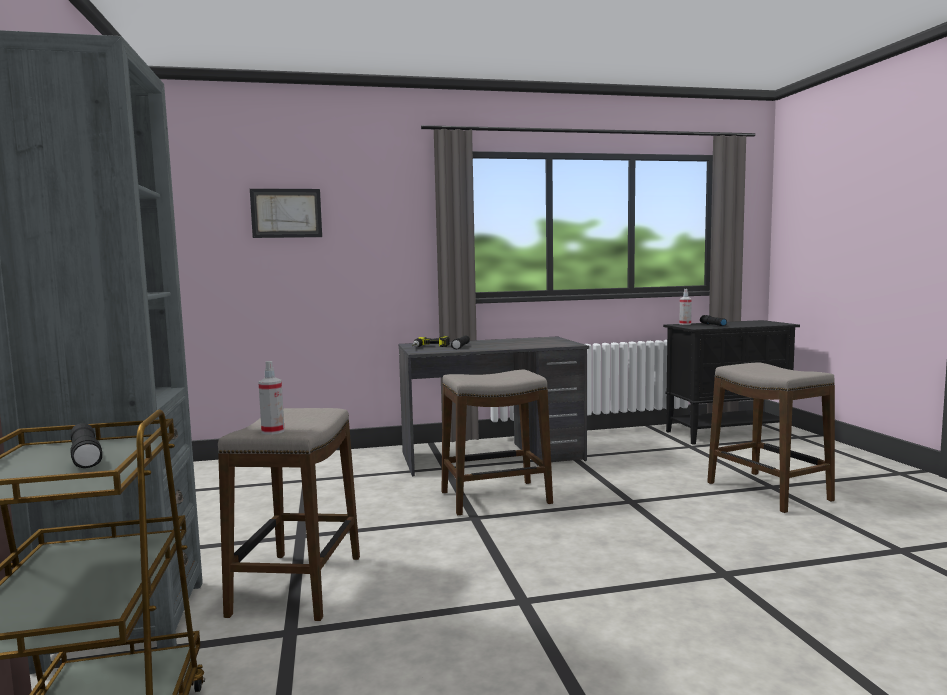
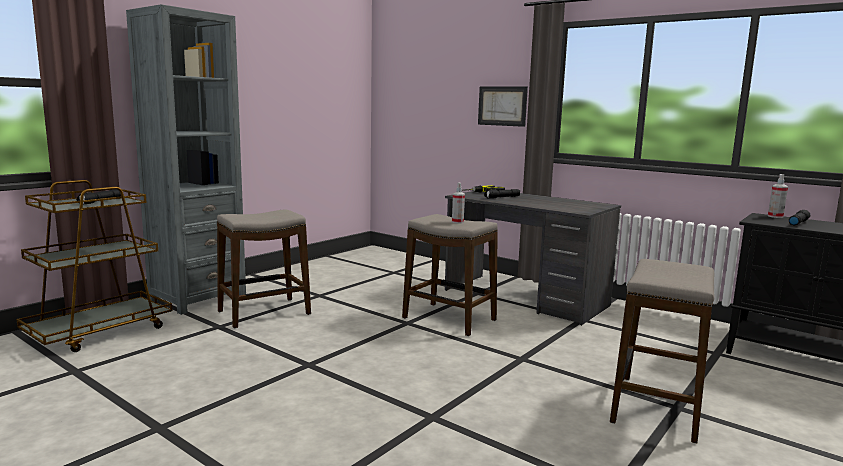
camera: 50 degrees right, 5 degrees up
picture [250,189,322,238] -> picture moved to [478,86,528,127]
spray bottle [258,361,285,435] -> spray bottle moved to [452,183,465,223]

